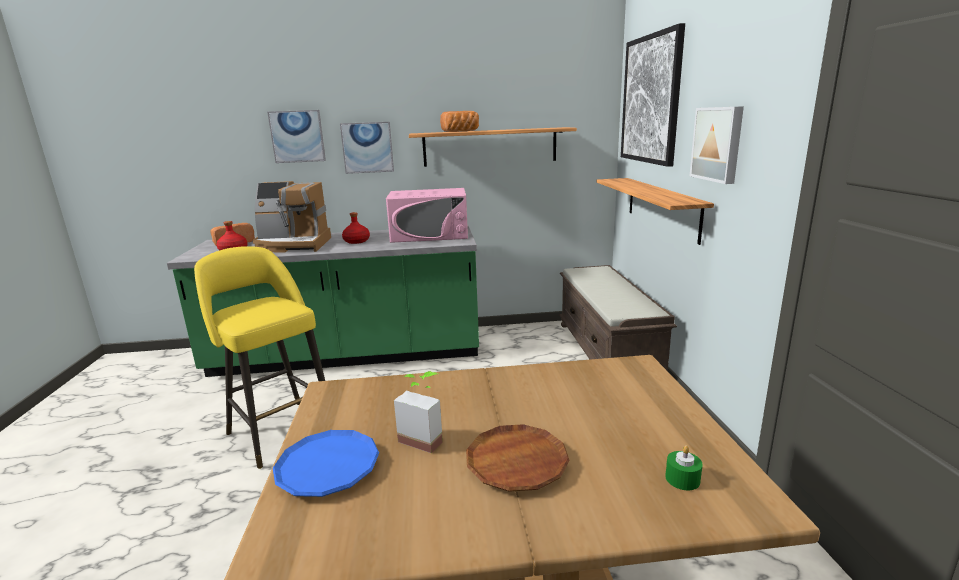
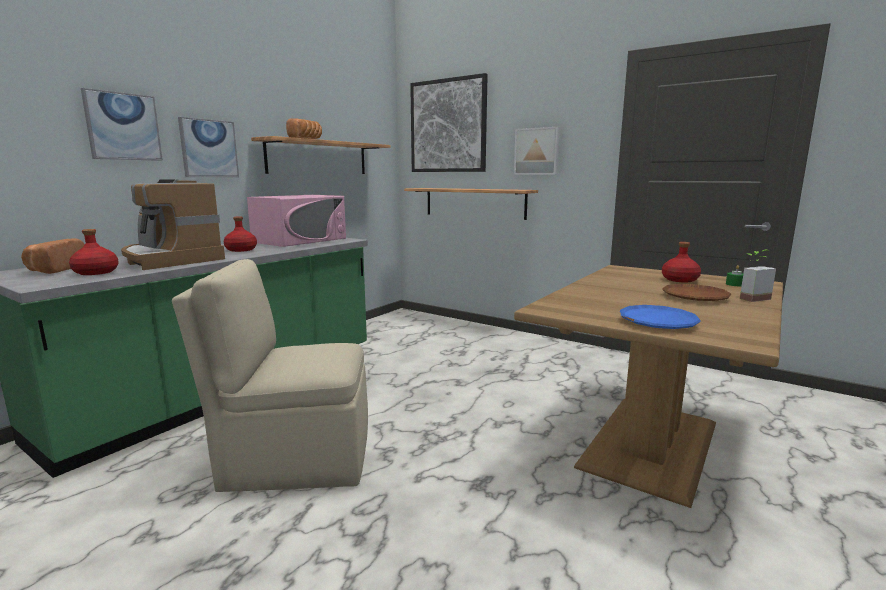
camera: 50 degrees left, 5 degrees down
yellow stool [194,246,325,469] -> beige chair [172,259,368,492]
coffee machine [253,181,331,253] -> coffee machine turned 90 degrees clockwise [121,179,225,270]
potted plant [394,371,443,453] -> potted plant moved to [740,250,776,302]
brown bench [559,265,677,371] -> none
none -> red bottle [662,242,701,282]

